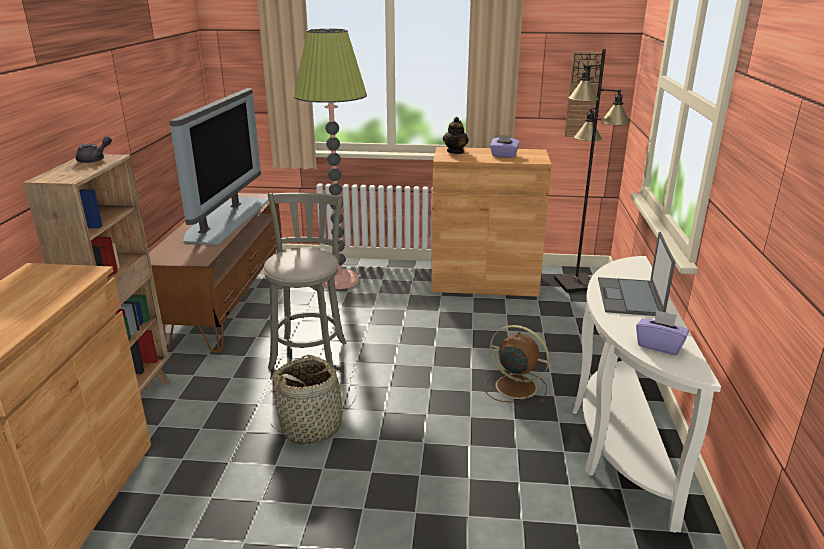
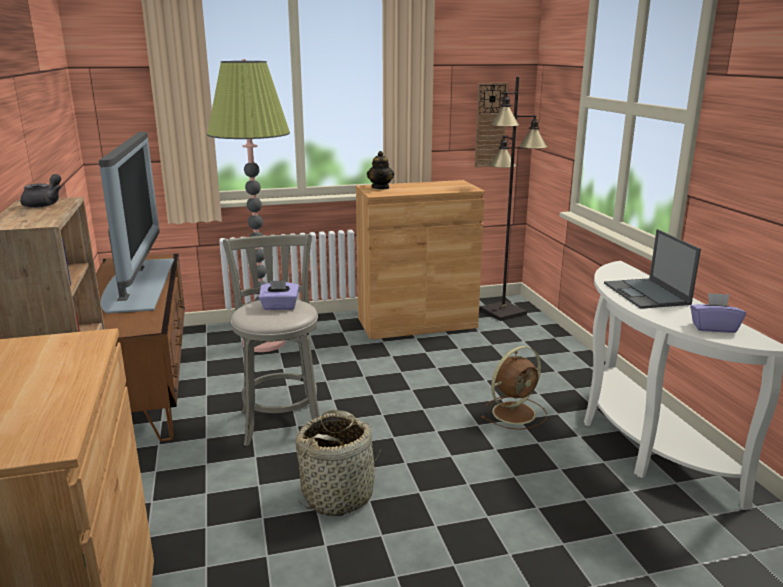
camera: 20 degrees left, 5 degrees down
brown fan [484,325,550,402] -> brown fan turned 135 degrees clockwise [481,346,547,430]
purple tissue box [490,135,520,158] -> purple tissue box moved to [259,280,299,310]

